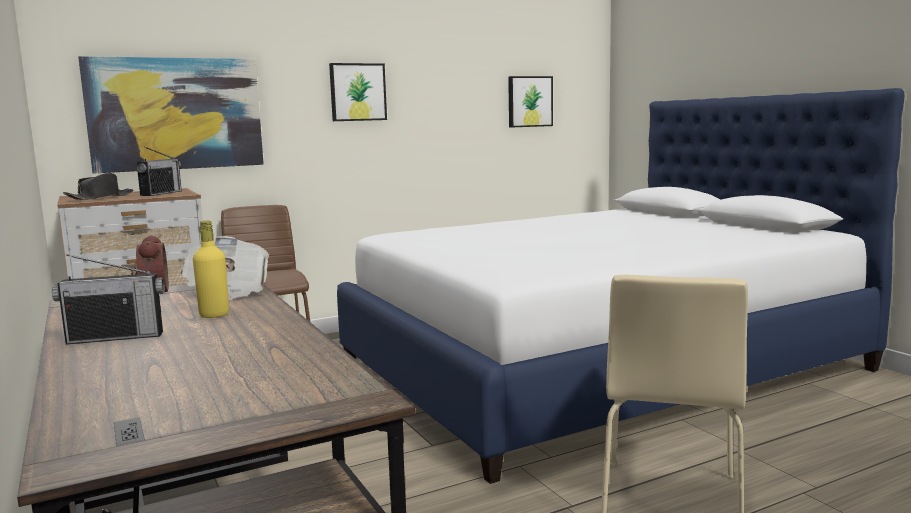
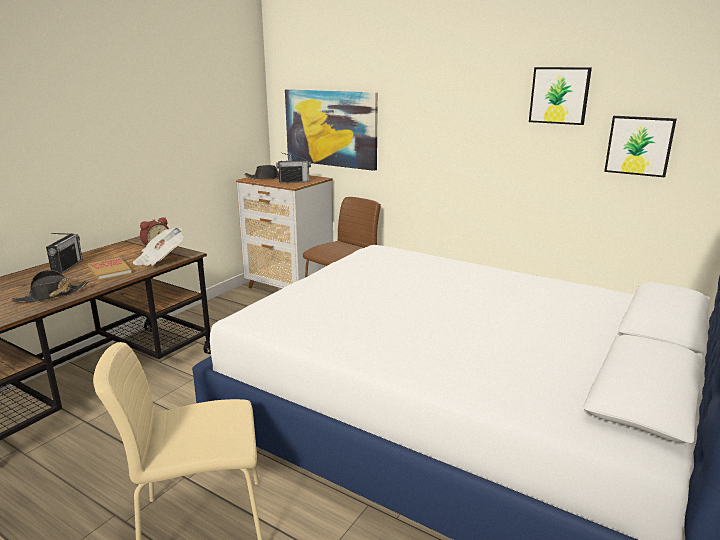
camera: 60 degrees right, 10 degrees up
radio [52,254,165,345] -> radio turned 135 degrees counterclockwise [46,233,83,274]
yellow bottle [193,221,229,318] -> book [87,258,132,281]
picture [329,63,387,121] -> picture moved to [529,67,592,125]
none -> black hat [11,270,89,303]

